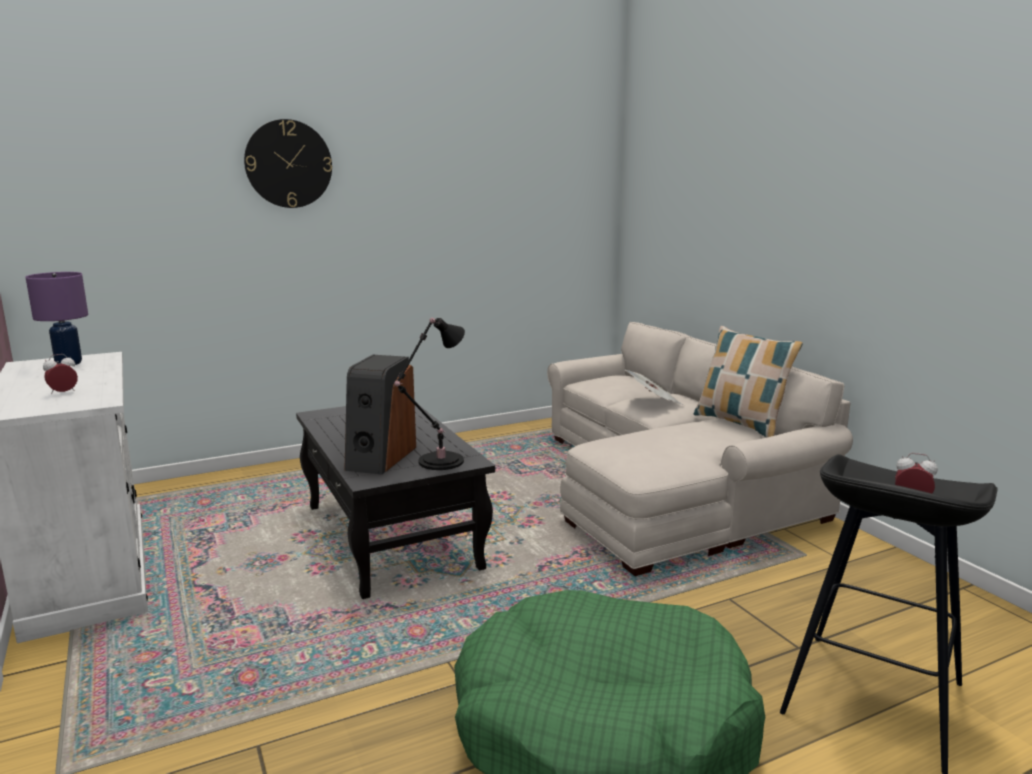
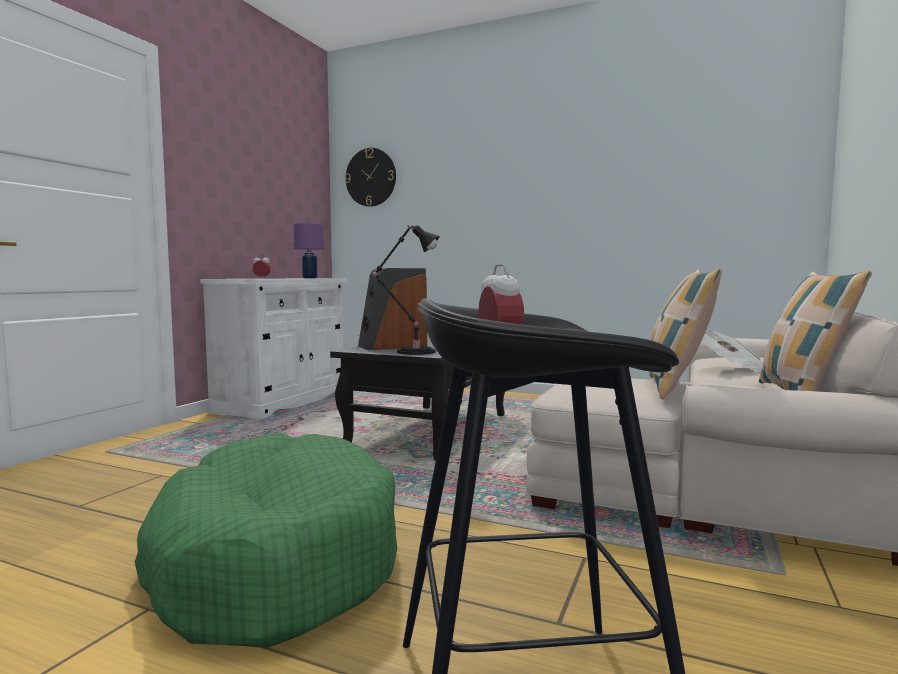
camera: 50 degrees right, 10 degrees down
wall clock [244,119,332,208] -> wall clock moved to [345,148,396,207]
none -> pillow [650,268,722,400]

